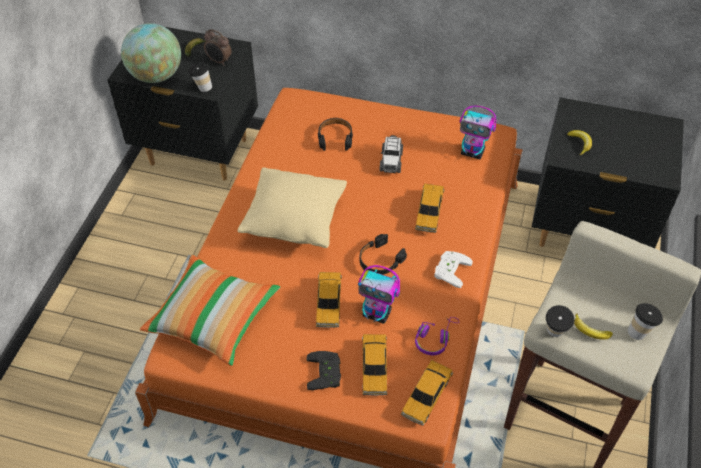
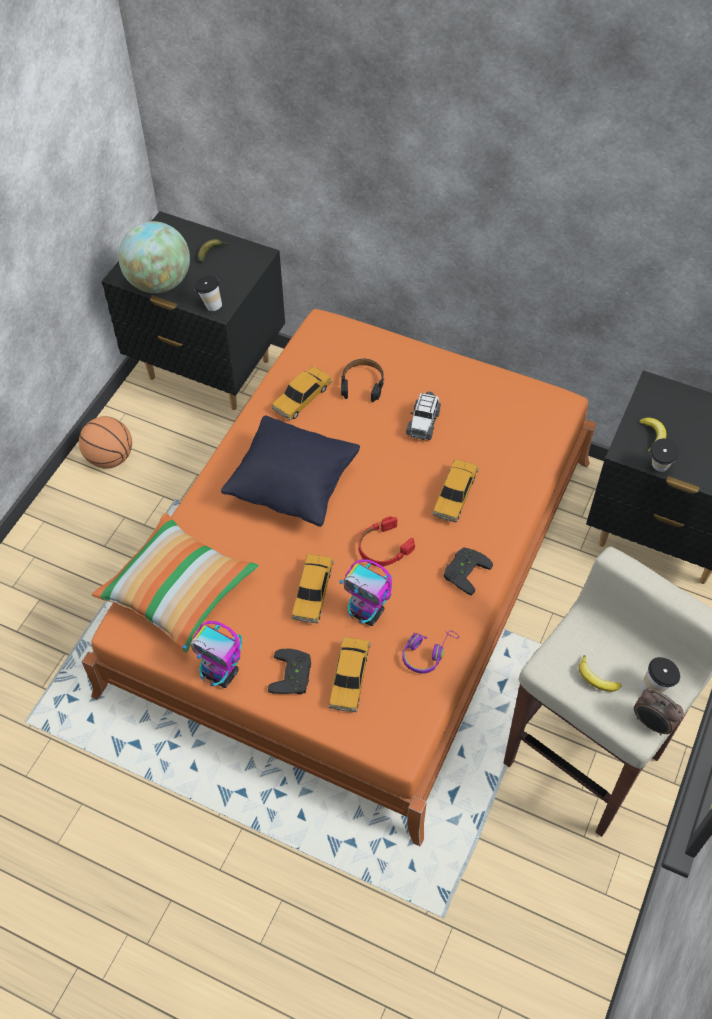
camera: 10 degrees right, 5 degrees up
alarm clock [204,29,232,66] -> alarm clock moved to [634,687,684,735]
beige pillow [238,167,347,248] -> black pillow [221,415,360,527]
black headphones [360,234,407,275] -> red headphones [359,516,415,566]
toy car [401,360,453,426] -> toy car moved to [272,366,332,420]
white game controller [434,251,473,288] -> black game controller [443,547,493,595]
toy robot [460,105,496,159] -> toy robot moved to [182,621,242,688]
cup [546,305,575,337] -> cup moved to [650,438,679,472]
none -> basketball [79,416,132,469]

